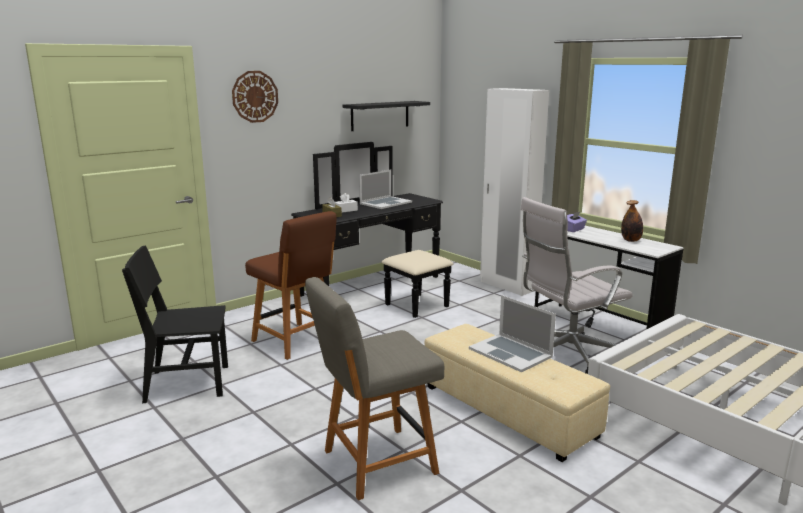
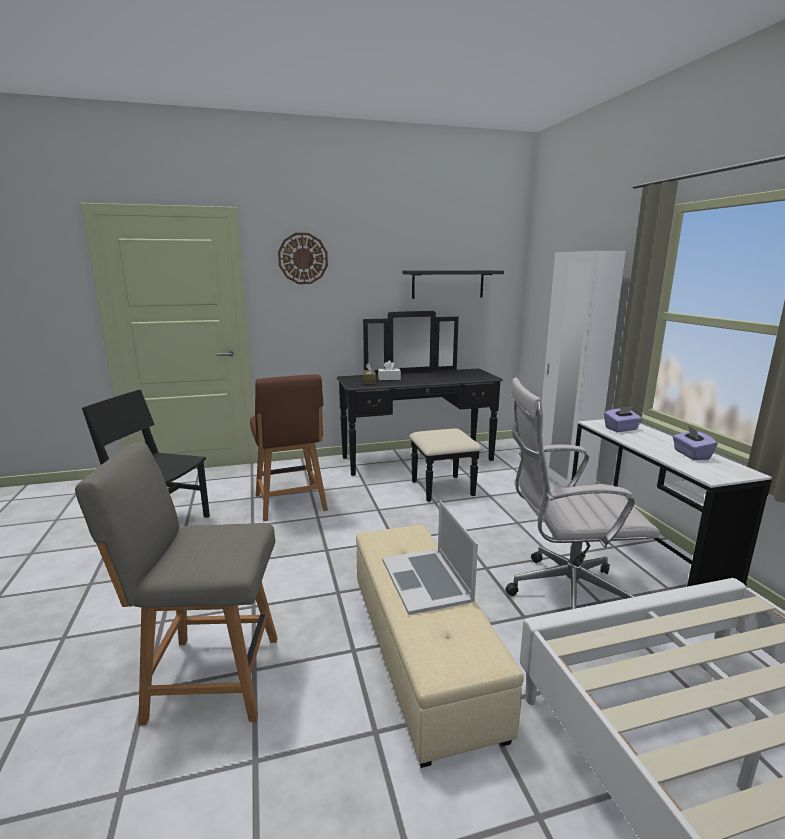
camera: 25 degrees right, 0 degrees up
laptop [359,170,412,209] -> none
bottle [621,200,643,242] -> purple tissue box [673,426,718,460]

